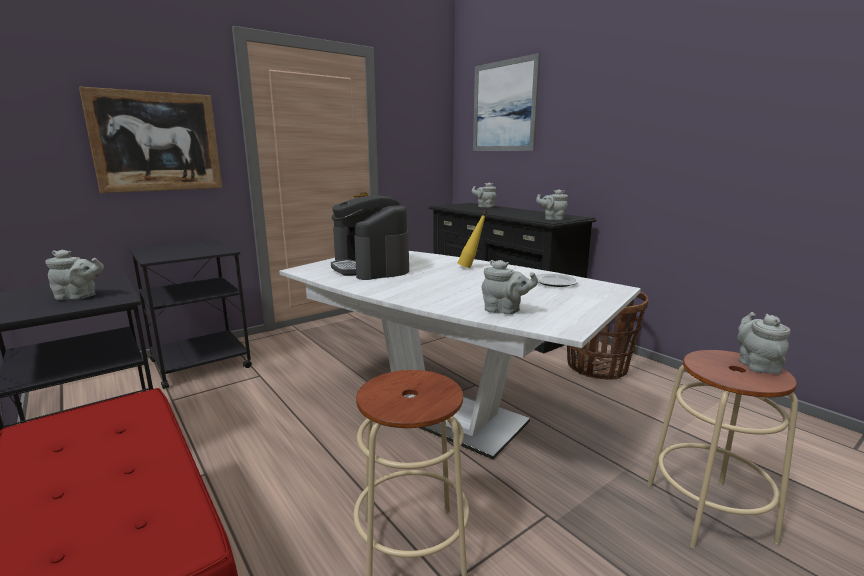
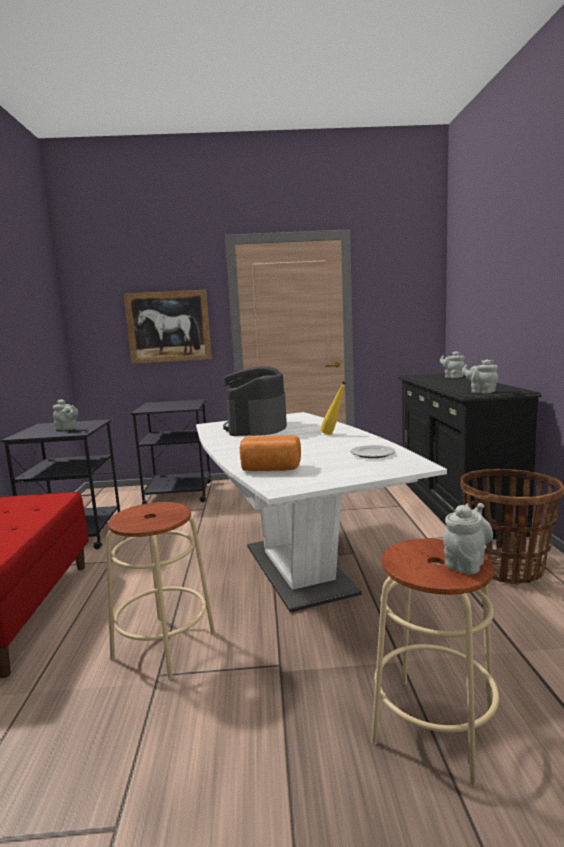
camera: 35 degrees right, 5 degrees down
picture [473,53,541,151] -> none
grey teapot [482,260,538,314] -> bread [239,435,301,471]

